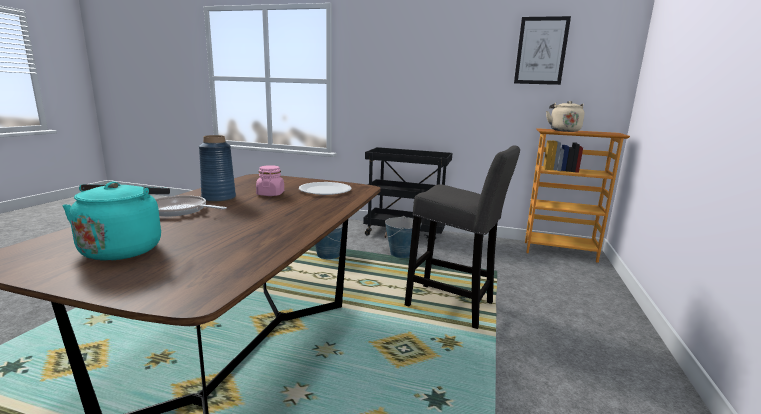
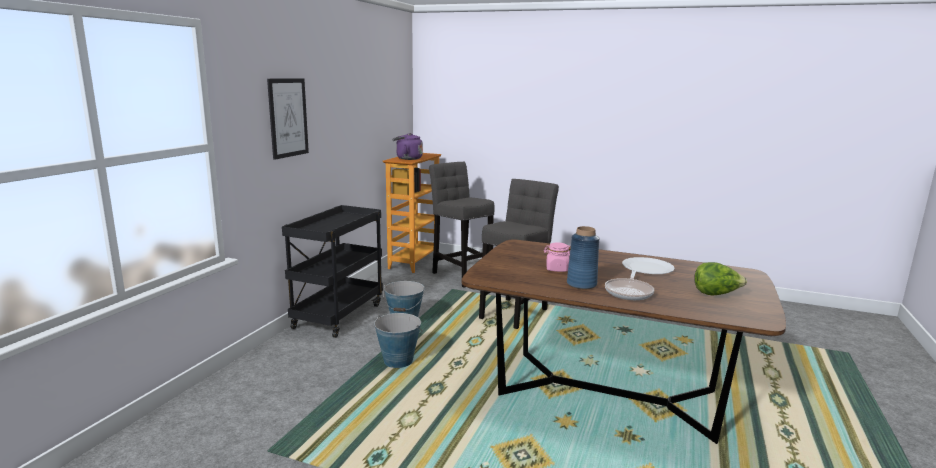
camera: 85 degrees left, 0 degrees up
turquoise kettle [62,181,170,261] -> lettuce [694,262,747,296]
white plate [299,182,351,195] -> white plate moved to [622,257,675,274]
picture [514,16,571,85] -> picture moved to [267,78,309,160]
beige kettle [546,101,585,132] -> purple kettle [392,133,423,160]
none -> grey stool [429,162,495,287]

